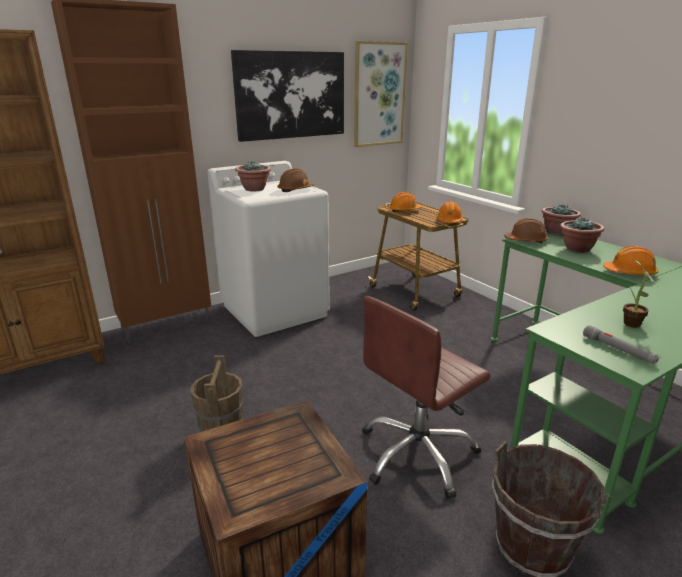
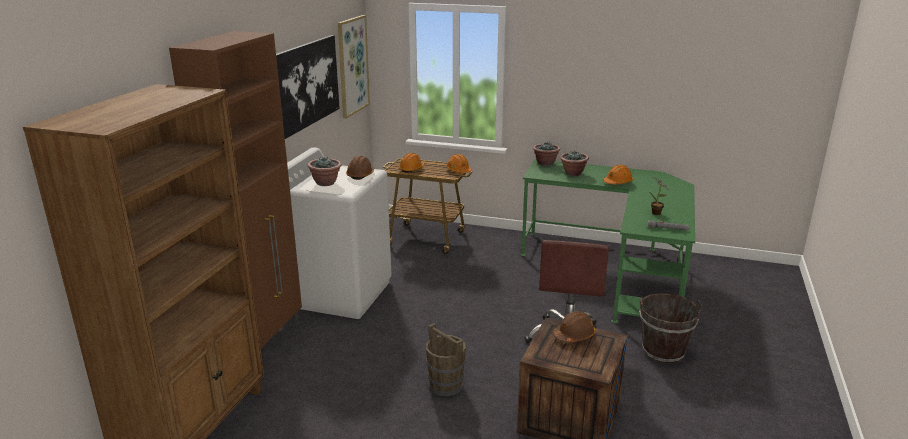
camera: 40 degrees left, 0 degrees up
brown hard hat [504,218,548,244] -> brown hard hat moved to [553,311,596,343]

